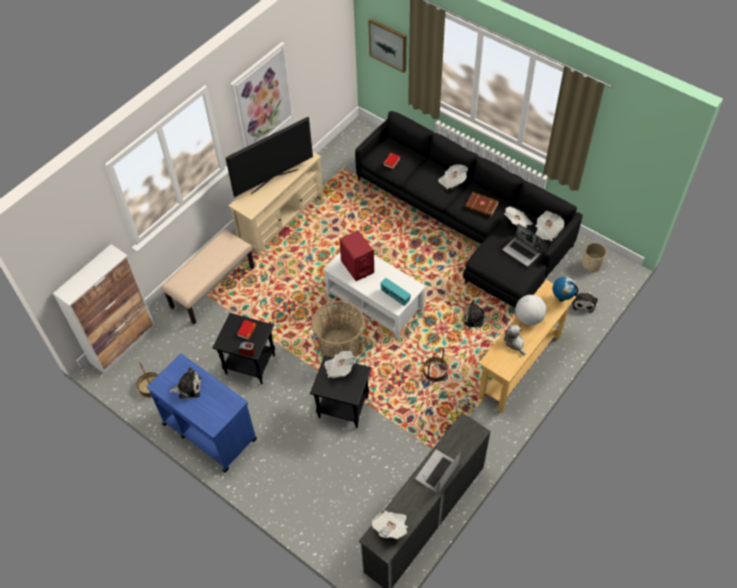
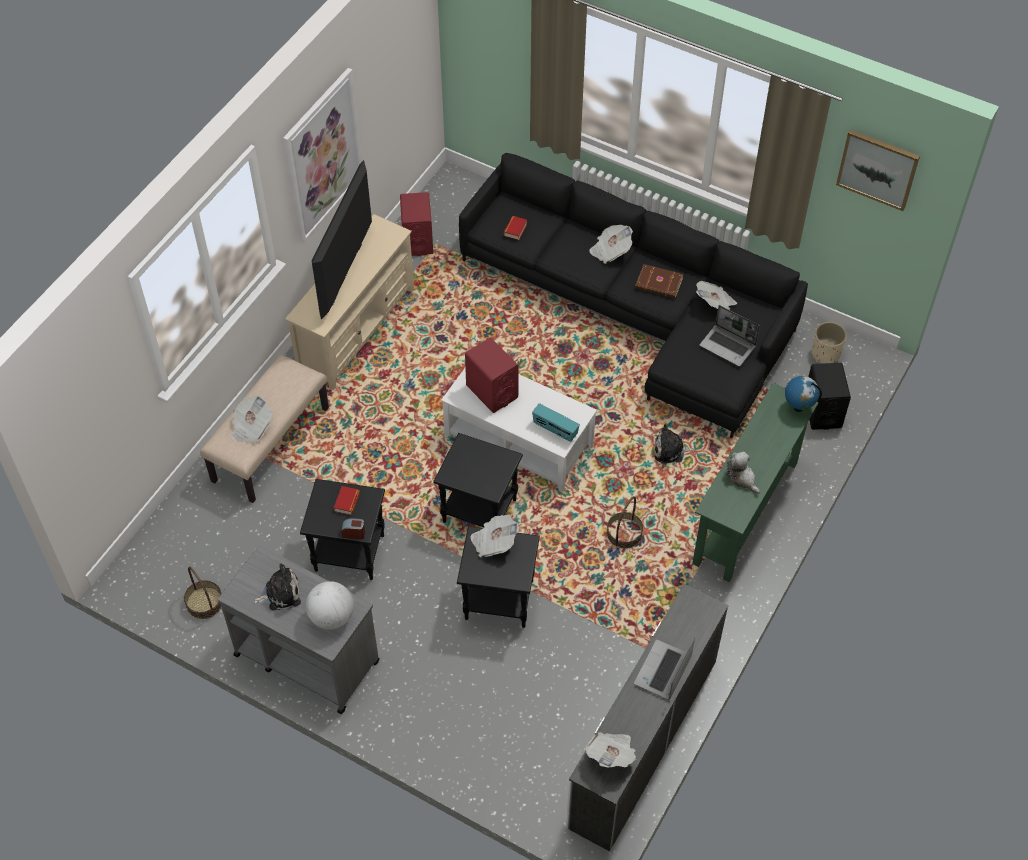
camera: 10 degrees left, 0 degrees up
cabinet [53,244,155,374] -> none
blue cart [147,354,257,472] -> grey cart [218,546,380,714]
television [226,117,313,197] -> television turned 150 degrees clockwise [312,160,372,320]
basket [311,301,364,358] -> black side table [433,433,523,527]
picture [368,18,407,73] -> picture moved to [836,129,920,211]
beige console table [478,280,577,413] -> green console table [692,383,818,582]
globe [515,295,547,325] -> globe moved to [306,581,354,630]
newspaper [535,211,564,241] -> newspaper moved to [231,396,273,444]
plush toy [572,289,598,313] -> black speaker [808,363,851,430]
none -> red speaker [400,192,433,256]

